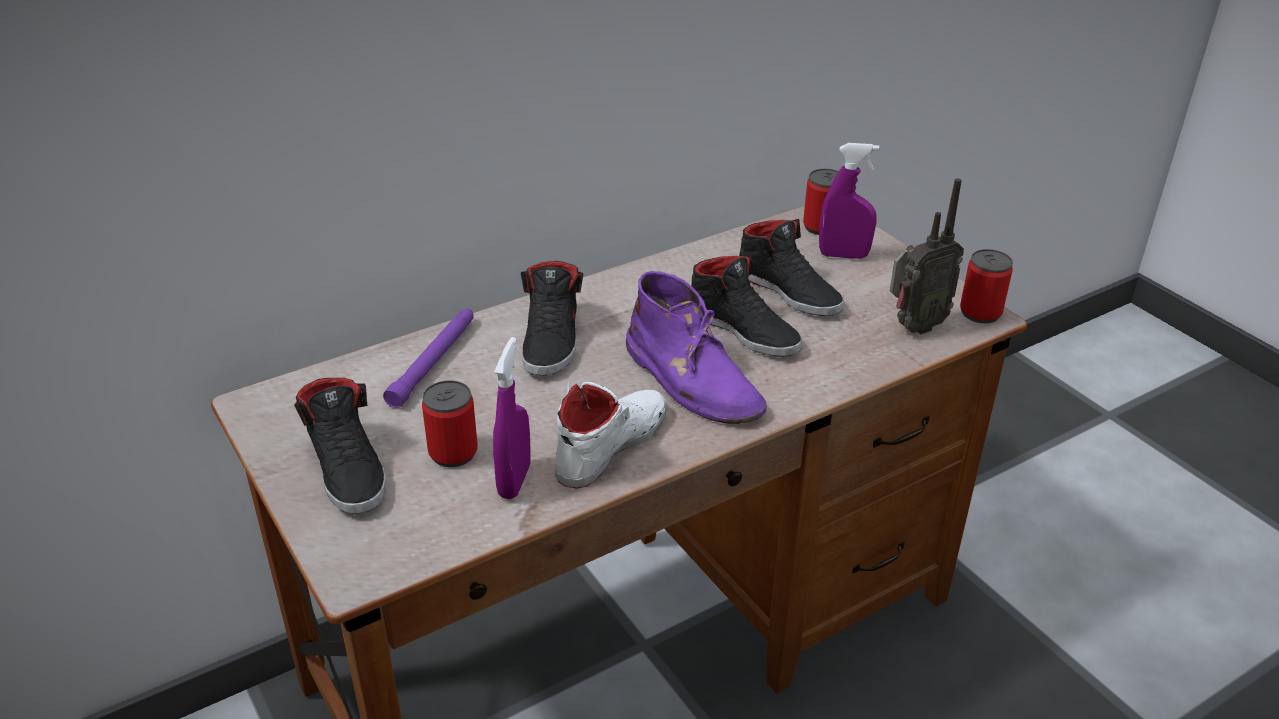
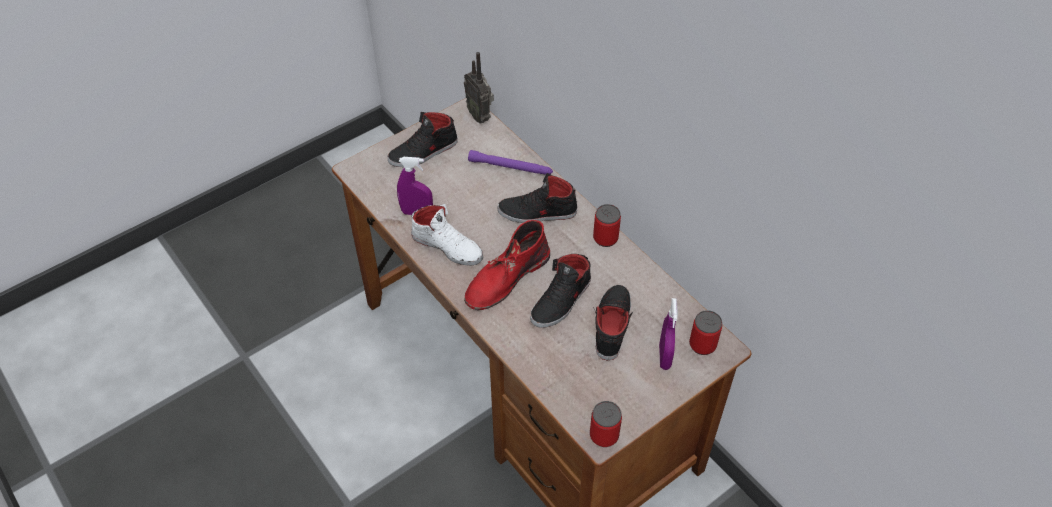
camera: 85 degrees right, 15 degrees up
can [422,380,478,467] -> can moved to [593,204,621,247]
purple boot [626,271,767,424] -> red boot [464,220,550,310]
black shoe [739,219,844,316] -> black shoe turned 150 degrees clockwise [593,285,633,360]
radio [890,178,964,334] -> radio moved to [464,52,494,123]

